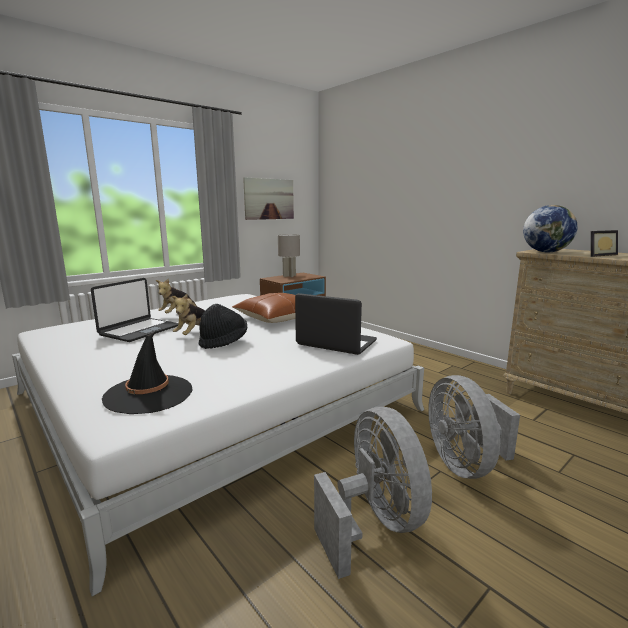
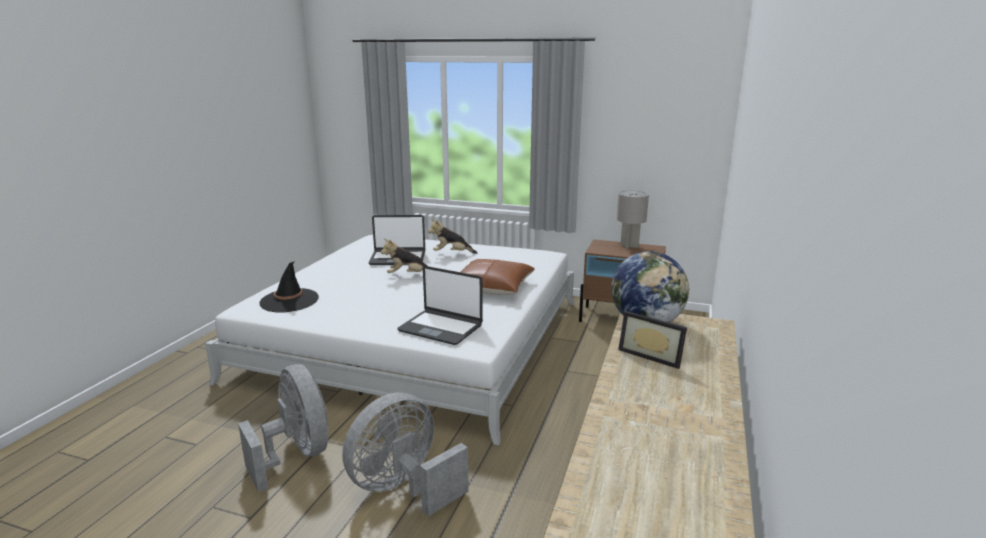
camera: 60 degrees right, 5 degrees up
black hat [198,304,247,349] -> none
picture [243,177,294,220] -> none
laptop [295,293,377,355] -> laptop turned 120 degrees clockwise [397,266,483,345]
grey fan [314,407,432,579] -> grey fan turned 75 degrees counterclockwise [238,364,329,492]

